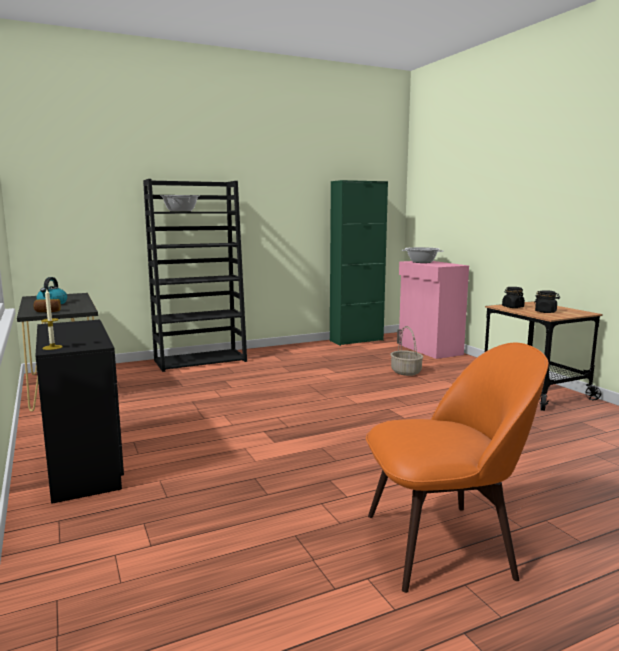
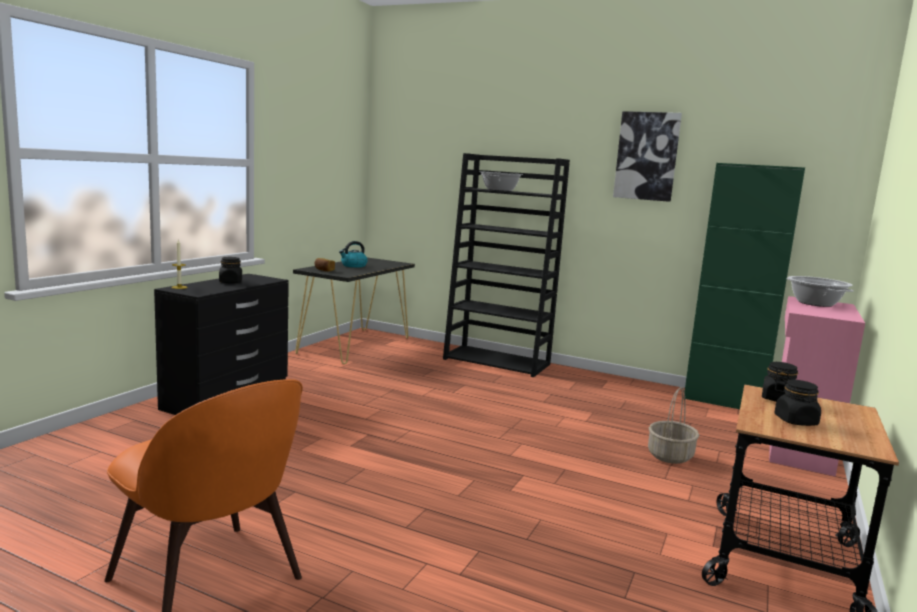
camera: 50 degrees right, 0 degrees up
none -> black jar [219,257,242,284]
none -> picture [613,111,682,202]

